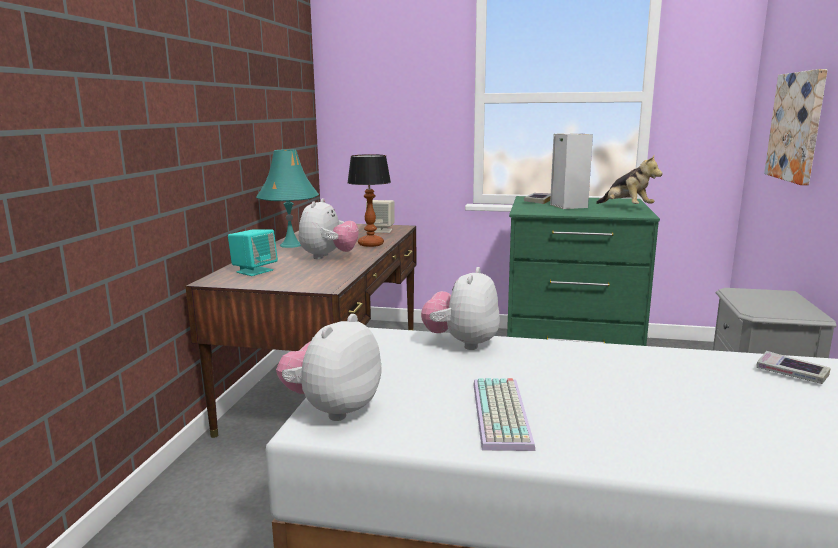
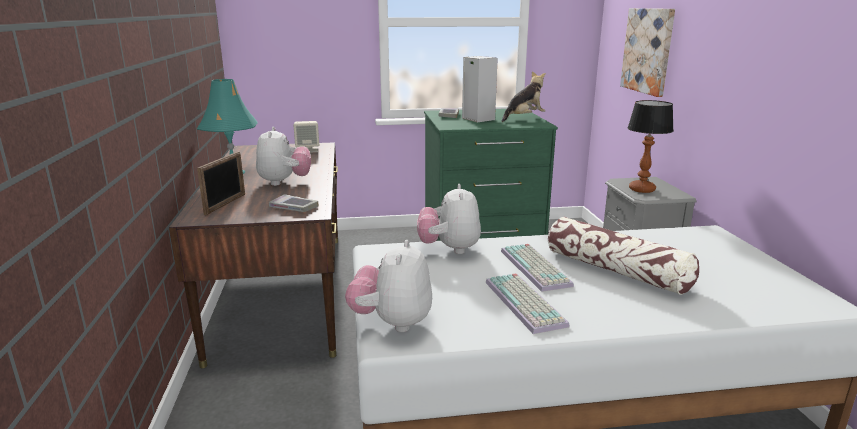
camera: 20 degrees left, 5 degrees up
turquoise speaker [228,229,278,276] -> picture frame [197,151,245,215]
table lamp [347,154,391,247] -> table lamp moved to [628,100,674,193]
plush toy [596,155,663,204] -> plush toy turned 75 degrees counterclockwise [502,71,546,122]
book [756,351,831,384] -> book moved to [269,194,318,212]
none -> keyboard [501,244,574,292]
none -> pillow [548,217,699,295]

